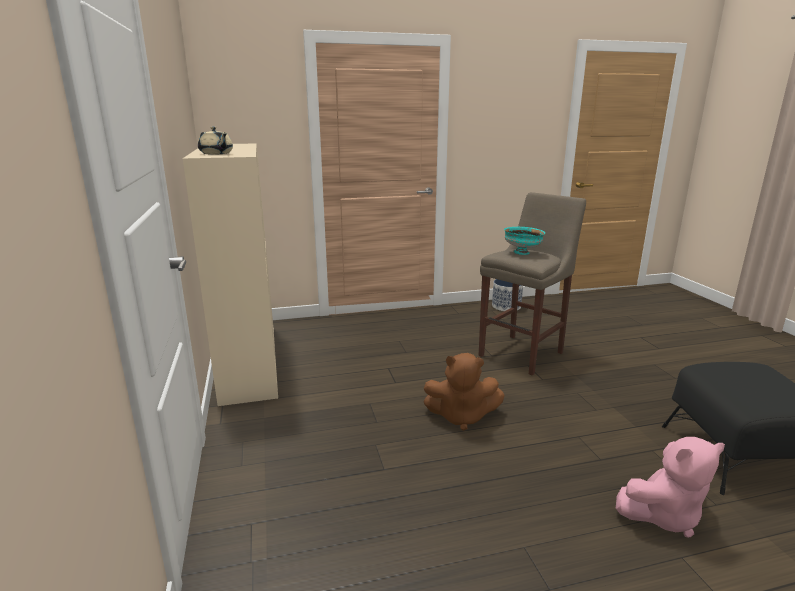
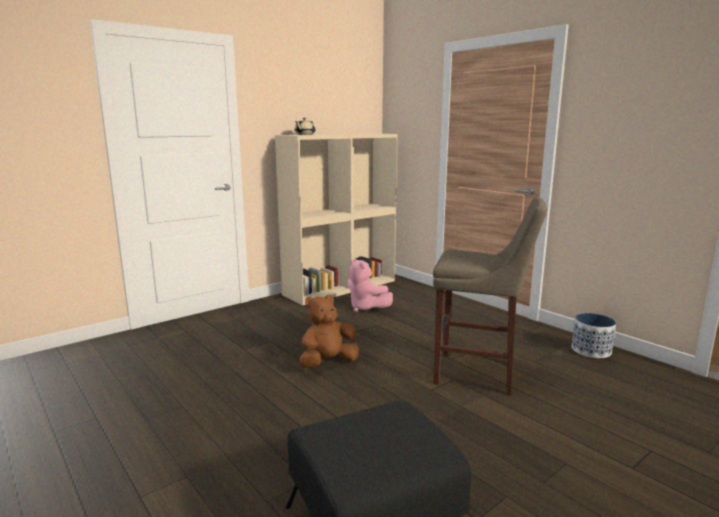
camera: 65 degrees right, 5 degrees down
brown plush toy [424,353,505,431] -> brown plush toy turned 75 degrees clockwise [299,294,359,368]
turquoise bowl [504,227,545,255] -> none
pink plush toy [616,437,725,538] -> pink plush toy moved to [347,259,393,312]

